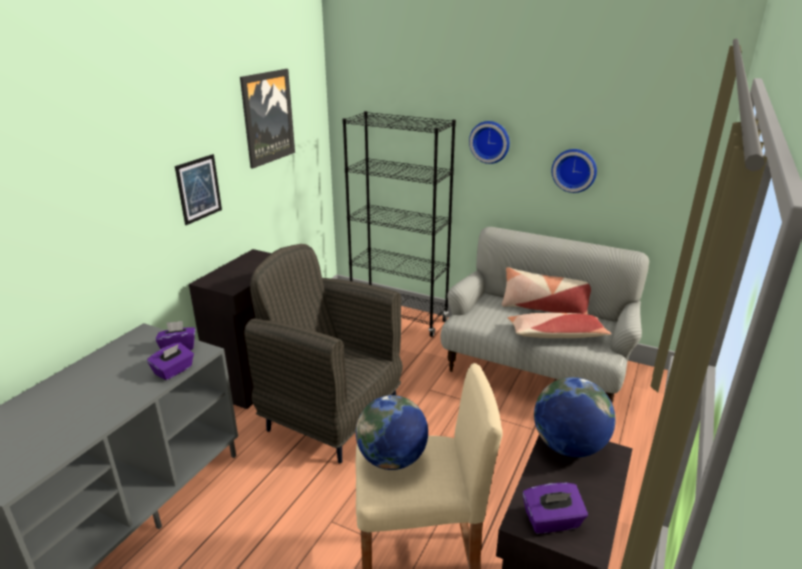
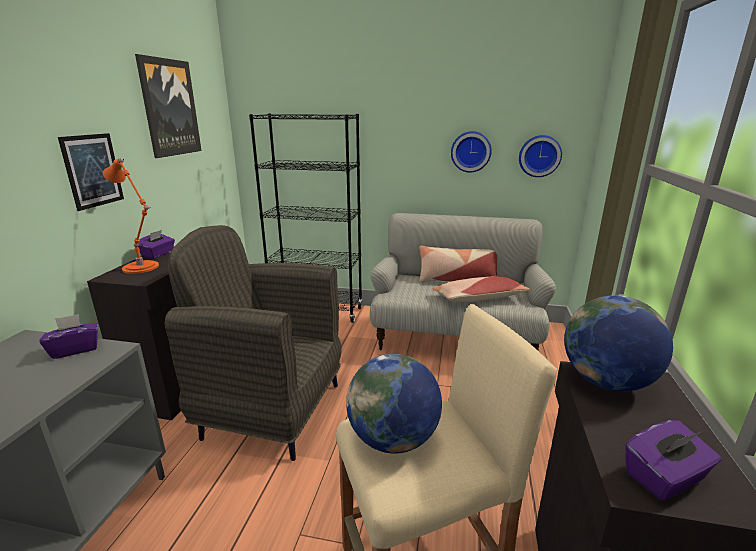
camera: 15 degrees left, 5 degrees down
purple tissue box [147,342,194,380] -> purple tissue box moved to [138,230,175,259]
wall clock [469,121,510,164] -> wall clock moved to [519,135,562,177]
none -> orange table lamp [103,159,159,274]

